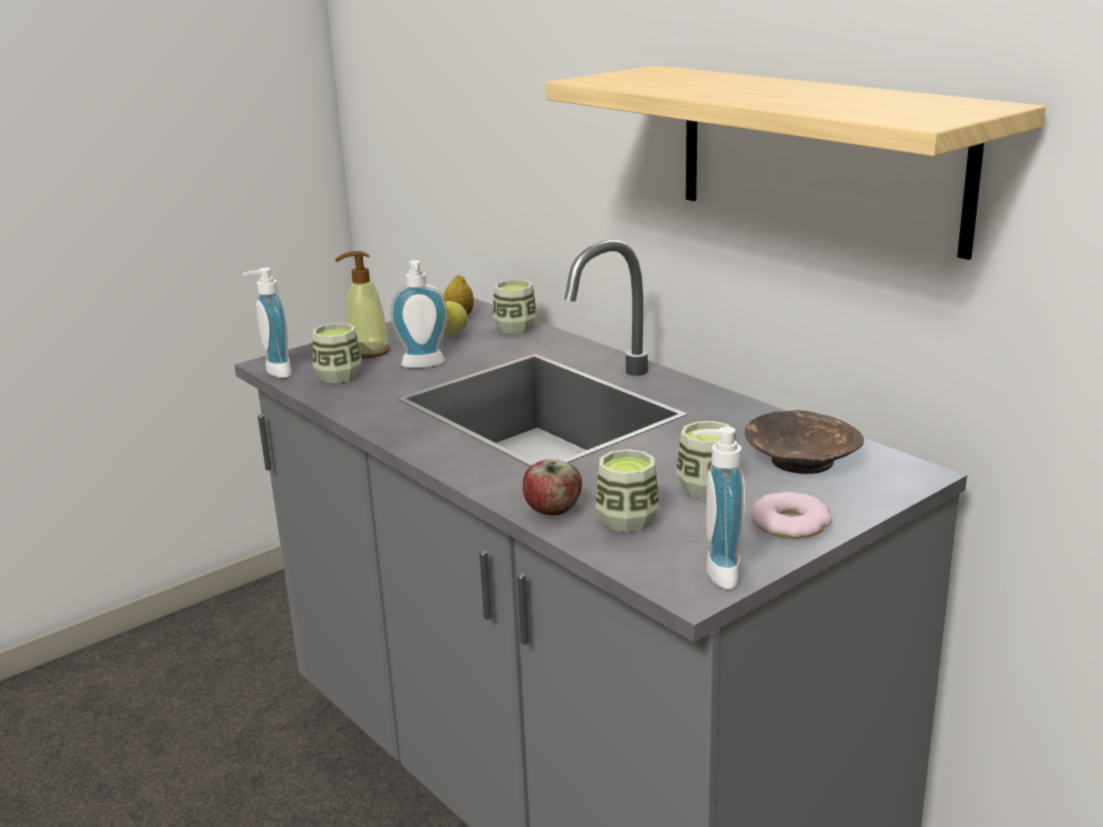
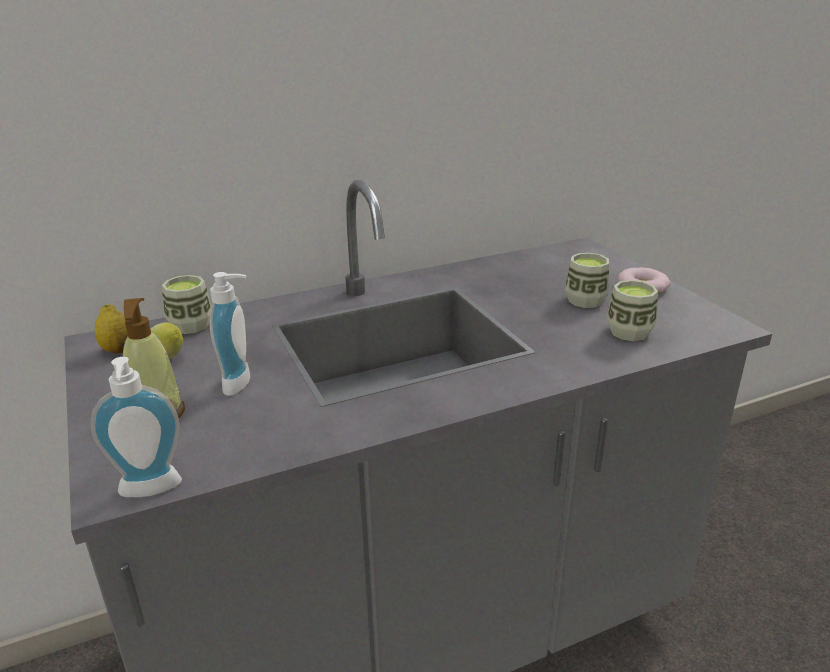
camera: 75 degrees left, 5 degrees up
cup [313,323,362,383] -> none
apple [523,459,582,515] -> none
shelf [546,65,1046,260] -> none
soap dispenser [693,427,745,589] -> none
brown bowl [745,410,864,474] -> none

